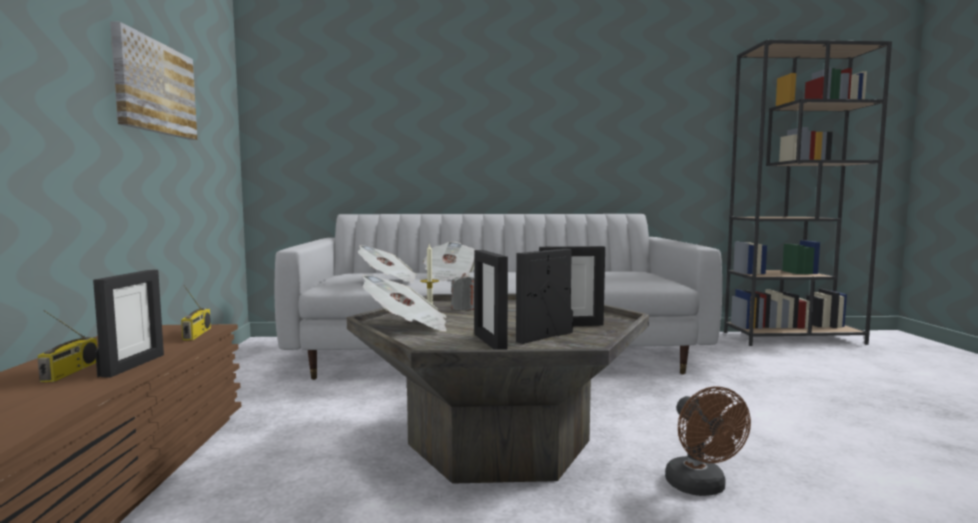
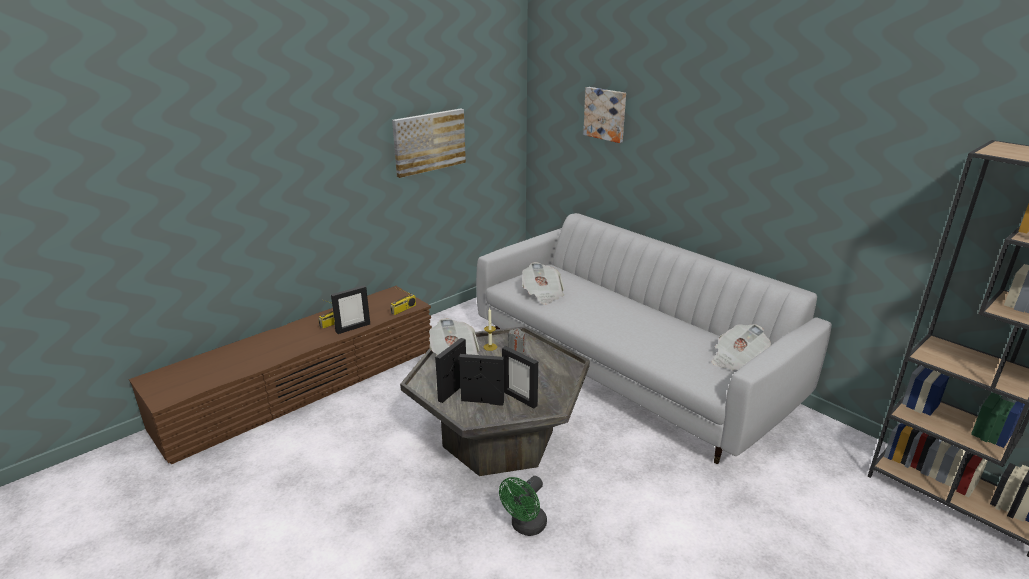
camera: 50 degrees right, 20 degrees up
newspaper [423,242,475,281] -> newspaper moved to [712,324,771,370]
brown fan [665,386,751,496] -> green fan [499,476,547,536]
none -> picture [583,87,626,143]

